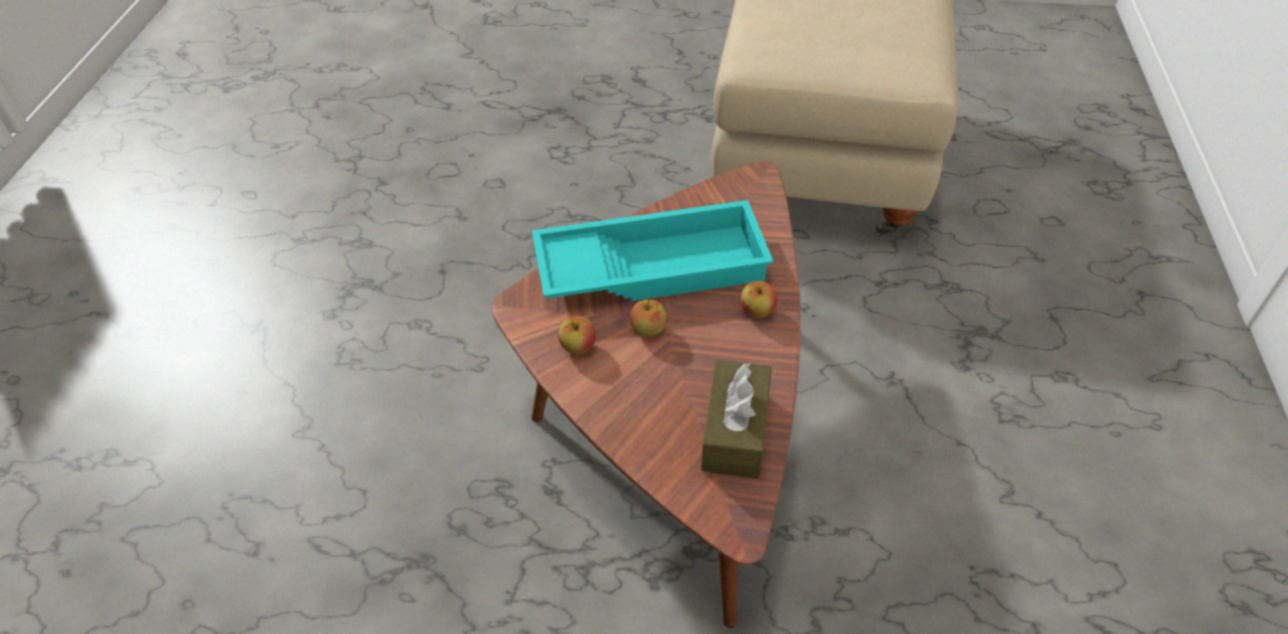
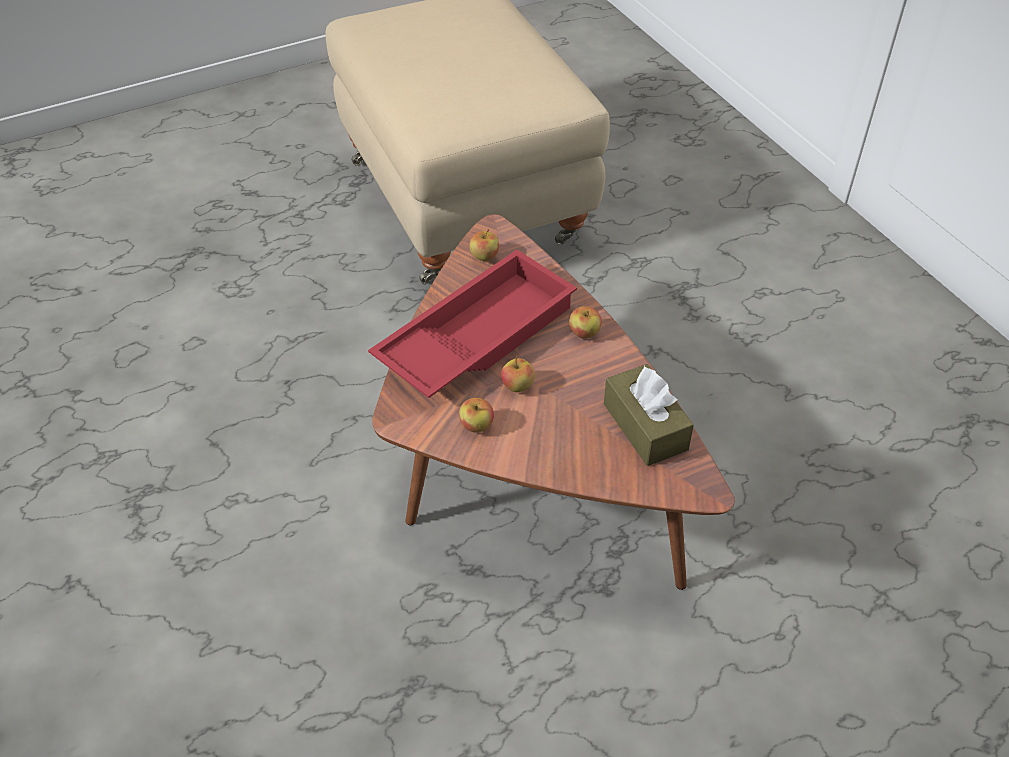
camera: 35 degrees left, 0 degrees up
turquoise tray [532,200,774,301] -> red tray [368,250,577,398]
none -> apple [469,229,499,261]

